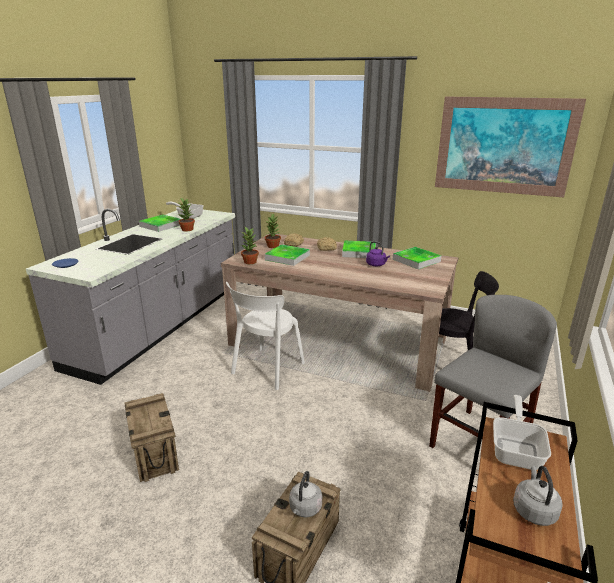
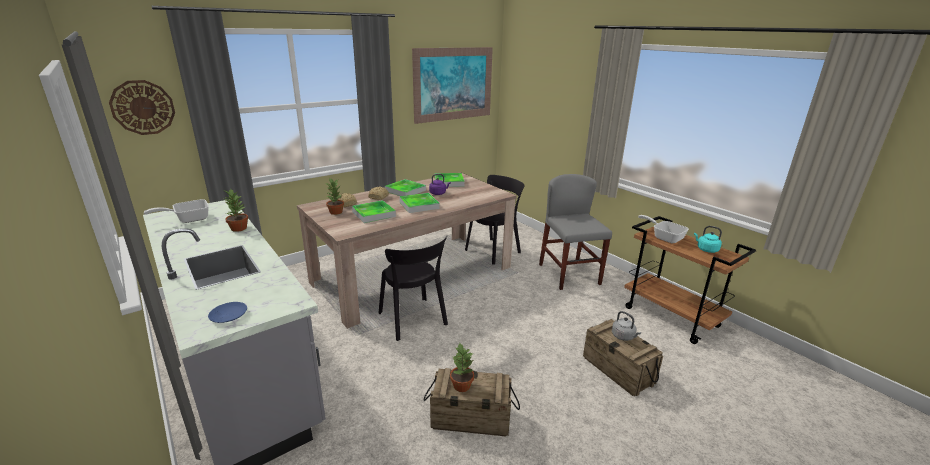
camera: 60 degrees left, 0 degrees up
tray [139,215,181,232] -> tray moved to [399,193,440,213]
white chair [226,282,305,390] -> black chair [378,236,448,341]
potted plant [241,227,259,264] -> potted plant moved to [450,344,474,392]
grey kettle [513,466,563,526] -> turquoise kettle [694,226,722,253]
none -> wall clock [109,80,175,135]

